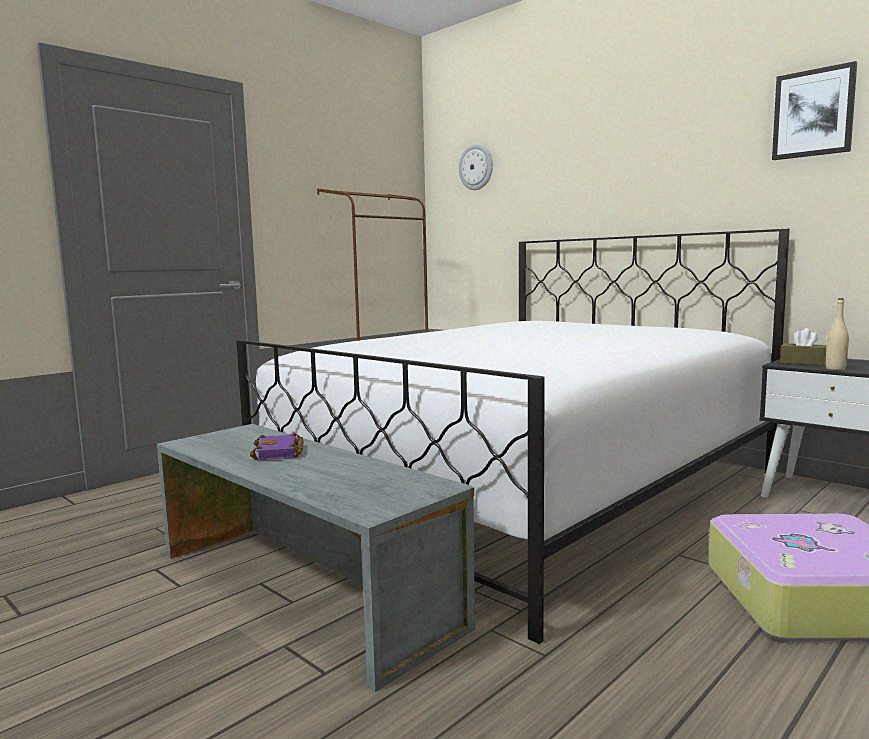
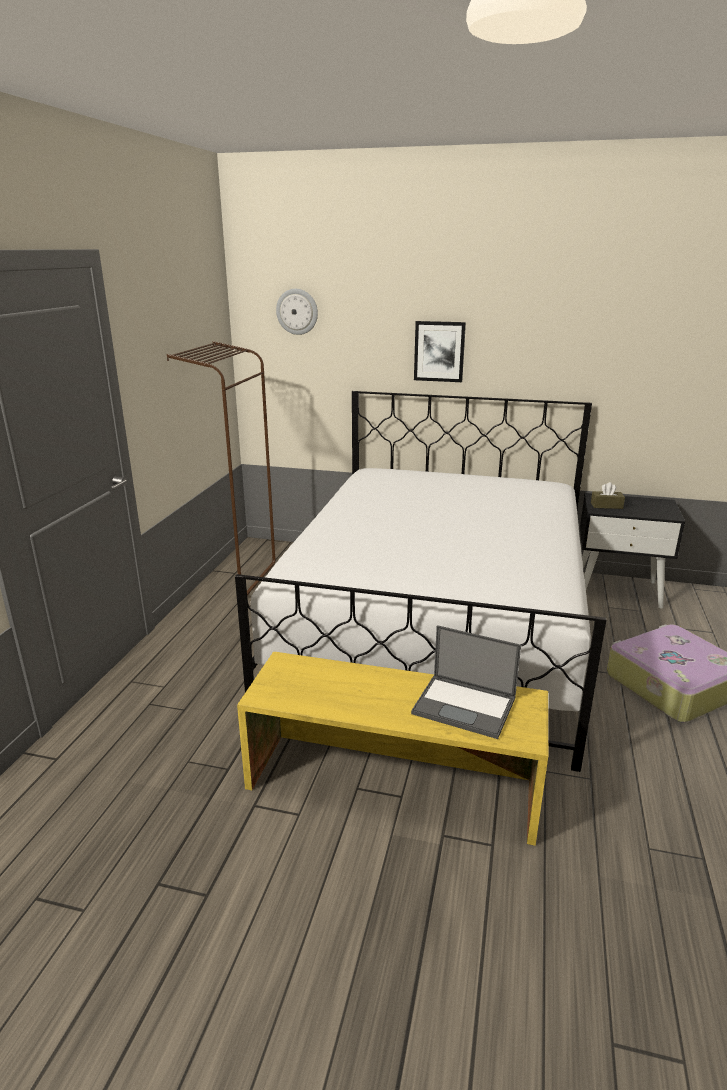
camera: 30 degrees left, 15 degrees up
grey bench [157,424,475,692] -> yellow bench [237,652,548,846]
purple book [250,433,304,460] -> none
picture [772,61,857,160] -> picture moved to [414,321,466,382]
beige bottle [826,298,849,370] -> none
none -> laptop [411,625,521,739]

